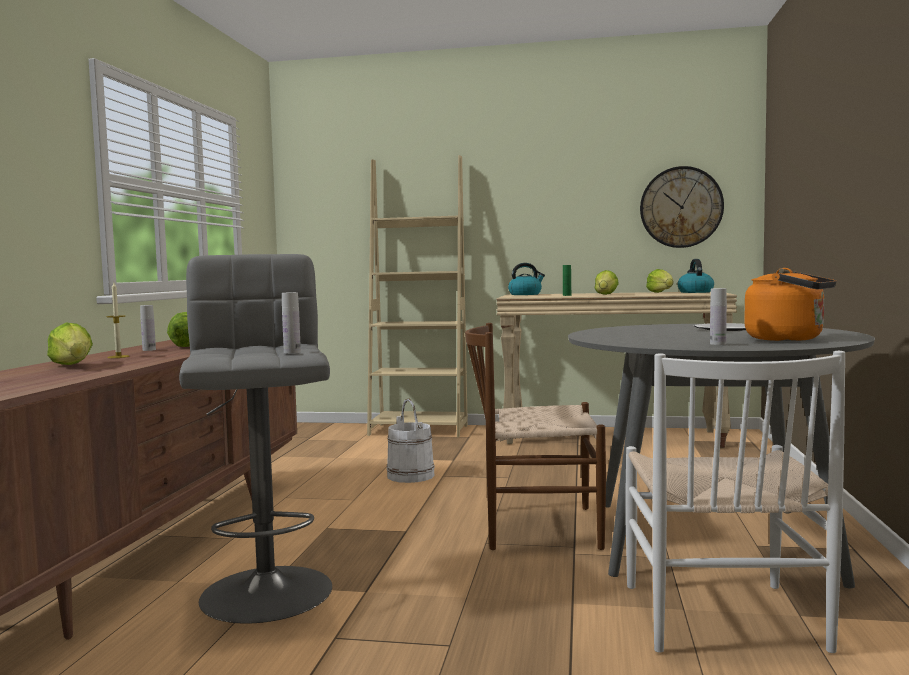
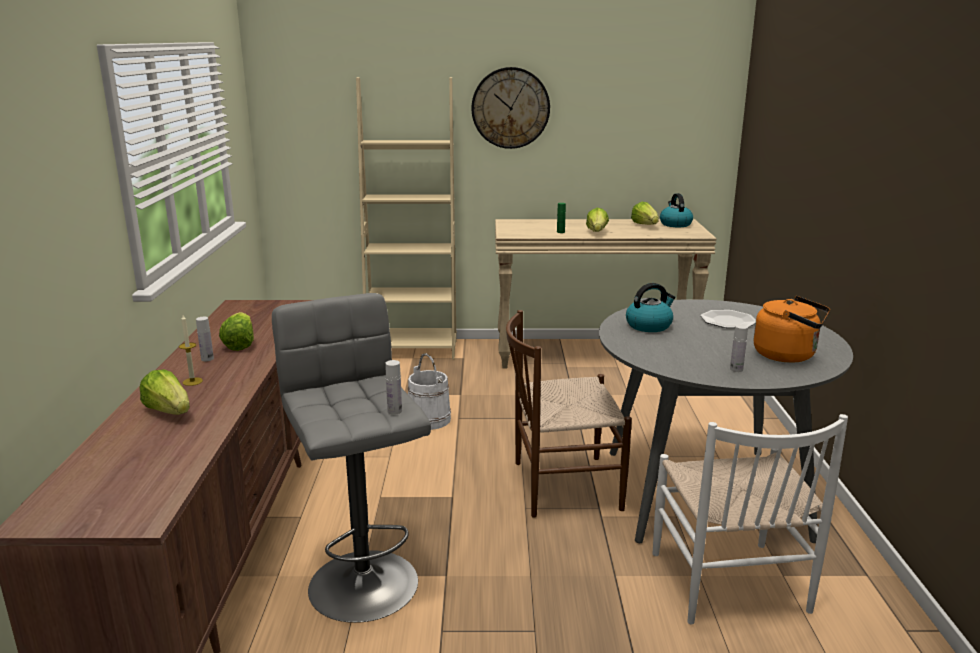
camera: 10 degrees left, 15 degrees up
kettle [508,263,545,295] -> kettle moved to [626,283,675,332]
wall clock [640,166,724,248] -> wall clock moved to [472,67,550,149]

